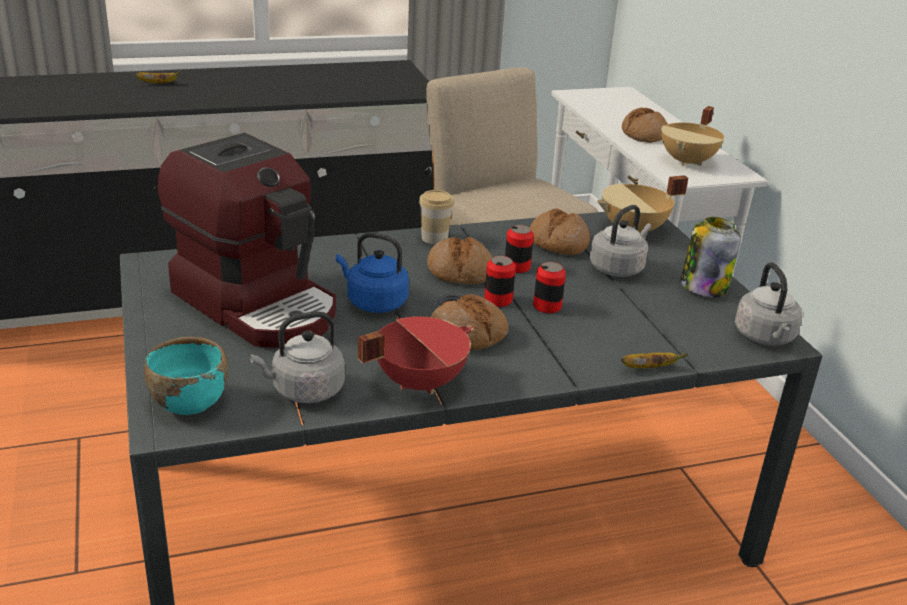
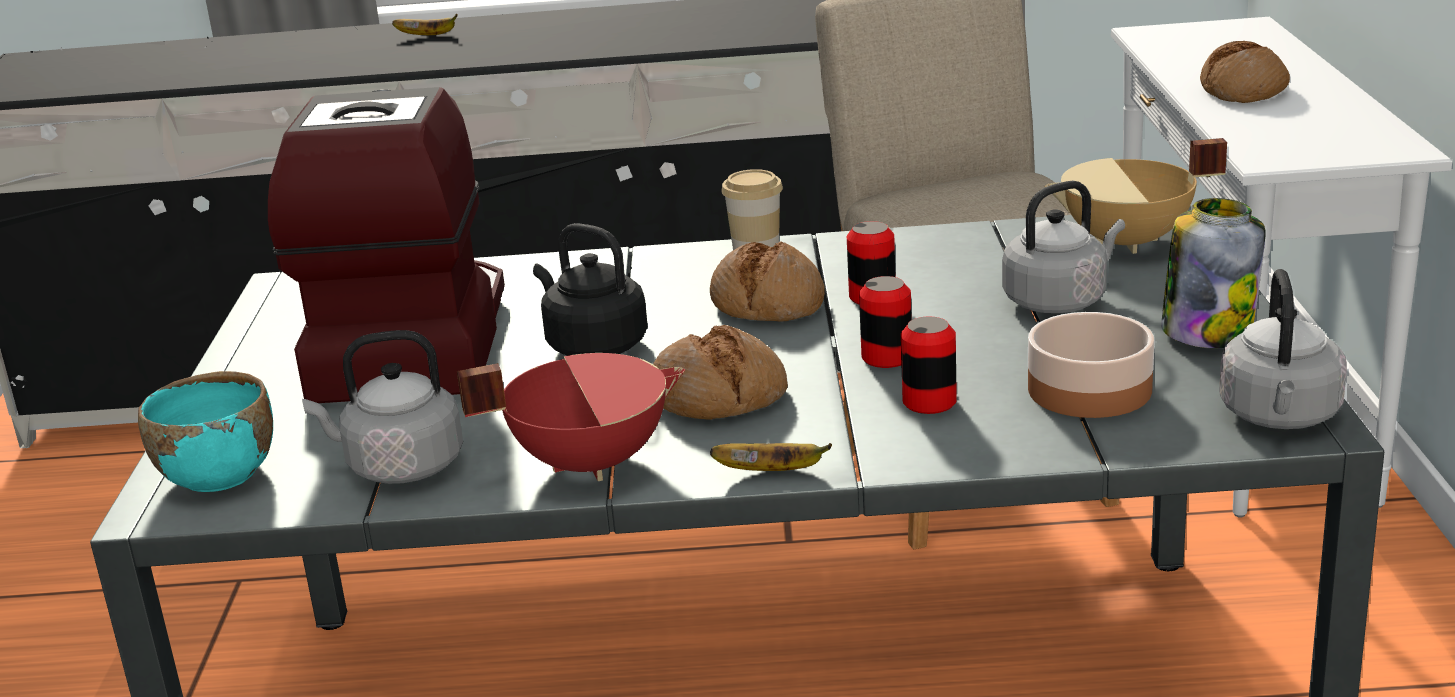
camera: 20 degrees right, 5 degrees down
coffee machine [158,133,336,348] -> coffee machine turned 150 degrees counterclockwise [268,87,505,403]
blue kettle [336,233,409,313] -> black kettle [533,223,648,356]
can [484,256,516,307] -> can moved to [901,317,957,414]
bread [530,208,590,255] -> none
banana [621,353,688,368] -> banana moved to [710,443,832,471]
beige cooking pot [661,106,724,166] -> none
none -> bowl [1028,312,1155,418]

